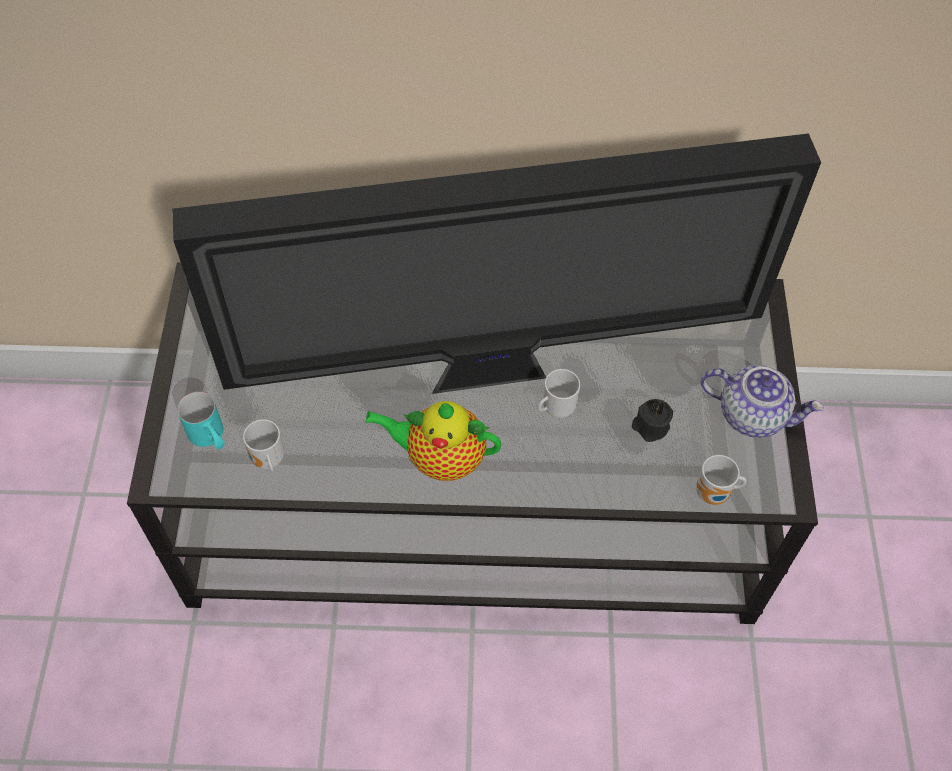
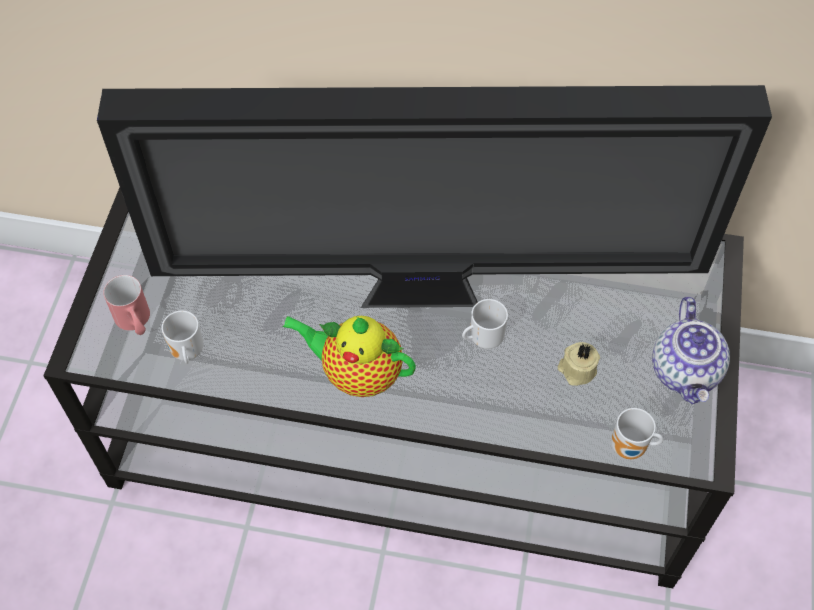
camera: 10 degrees right, 0 degrees up
turquoise mug [177,392,225,450] -> red mug [103,275,150,335]
black candle [632,399,673,442] -> beige candle [558,342,600,386]
teapot [701,365,824,438] -> teapot turned 60 degrees clockwise [652,297,730,405]

